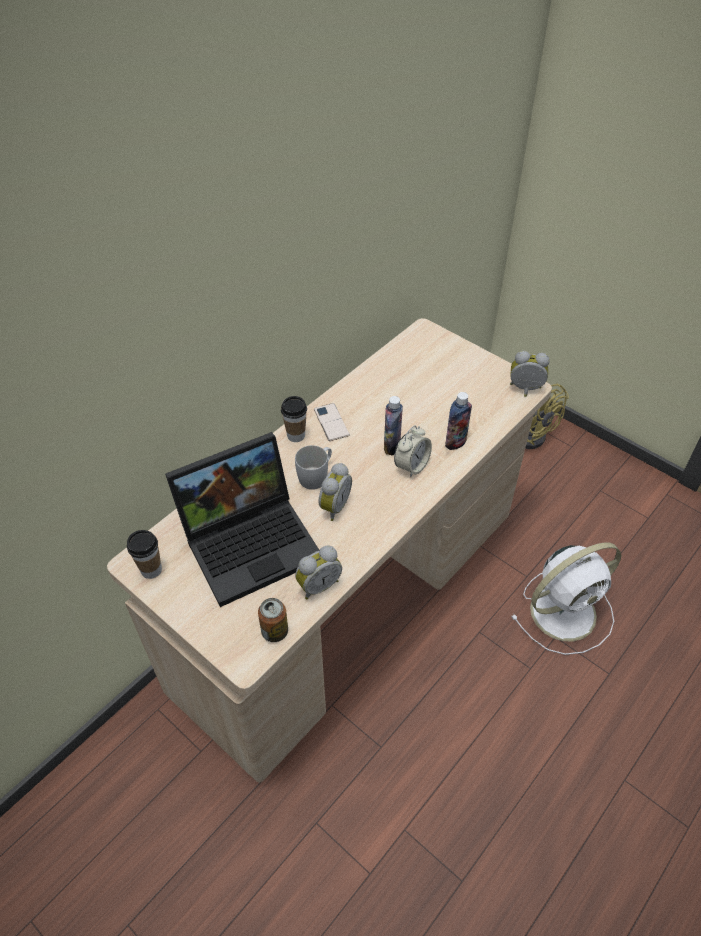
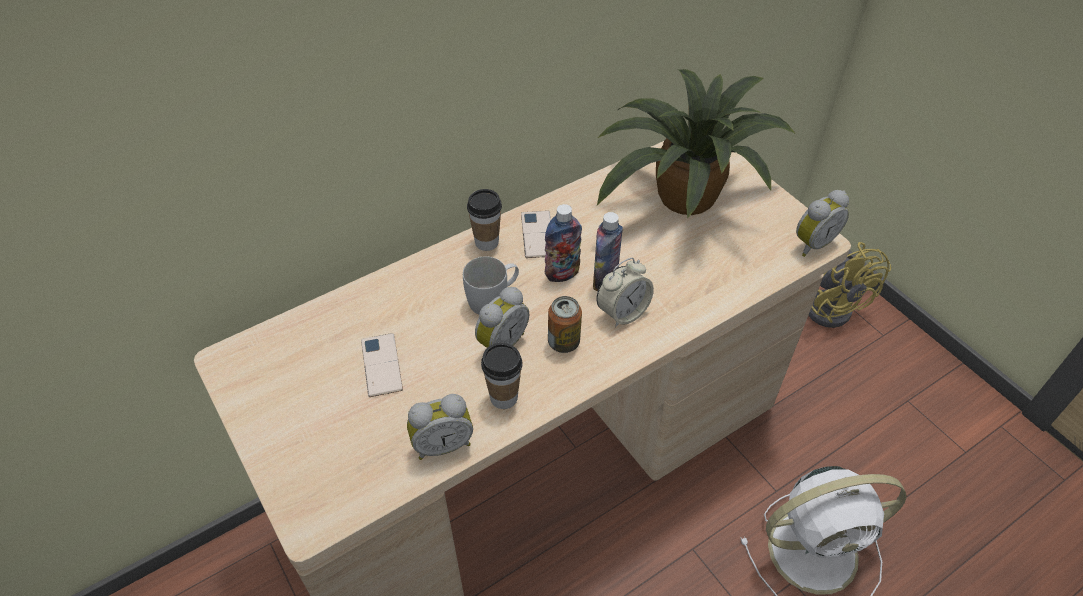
camera: 15 degrees right, 0 degrees up
cup [127,530,162,579] -> cup moved to [481,343,523,409]
laptop [165,432,319,607] -> phone [361,333,403,397]
can [258,598,288,642] -> can moved to [548,296,582,353]
bottle [445,392,472,450] -> bottle moved to [545,204,582,282]
alarm clock [510,351,550,397] -> alarm clock turned 120 degrees clockwise [796,190,849,257]
none -> potted plant [597,69,796,219]

